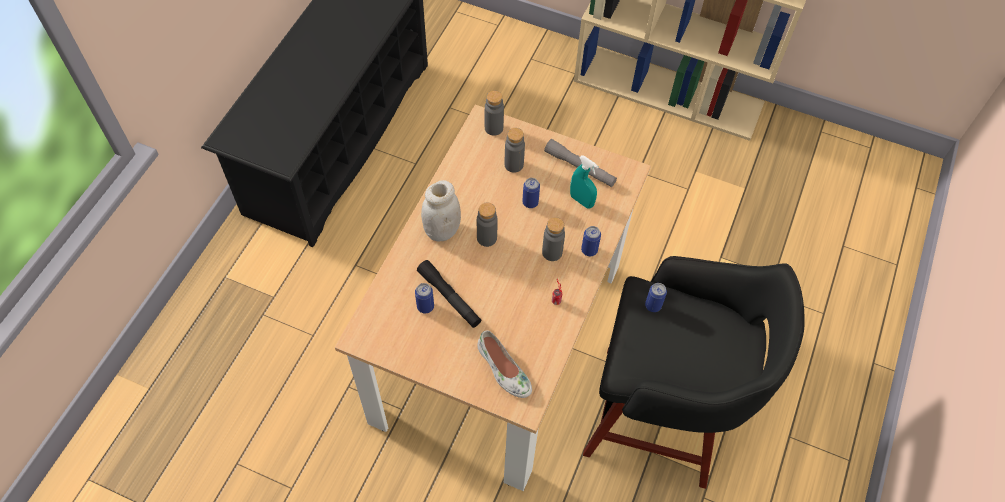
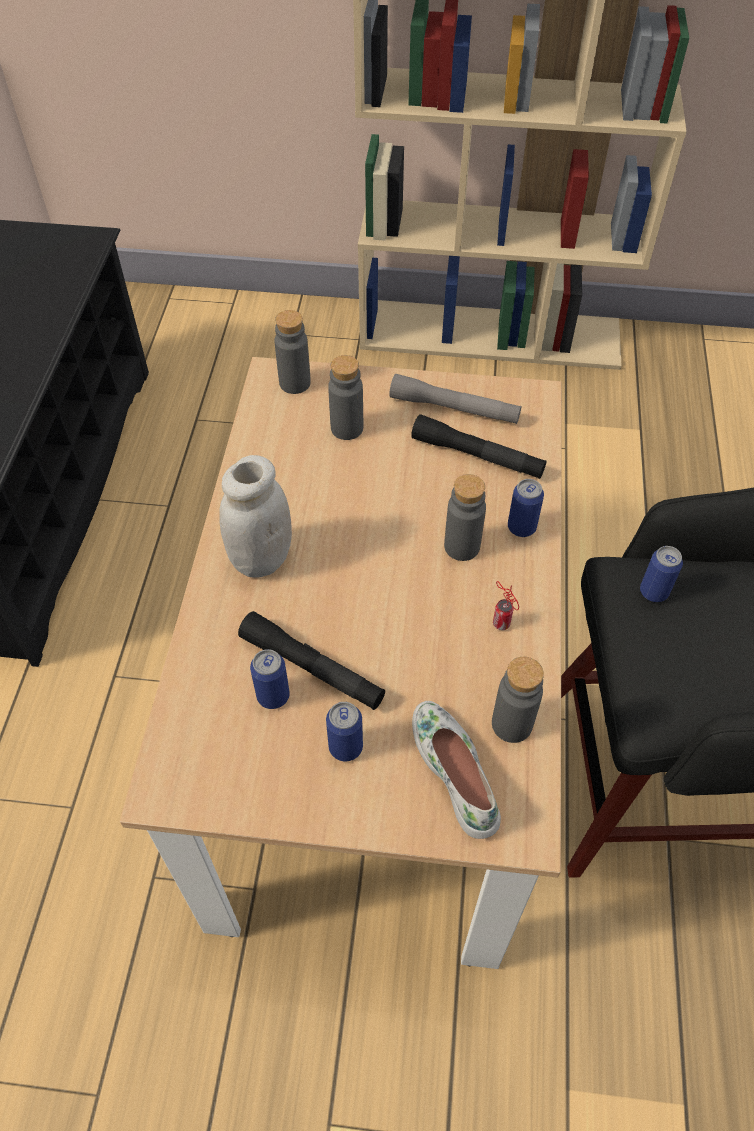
camera: 15 degrees left, 5 degrees down
grey bottle [477,202,498,247] -> grey bottle moved to [492,657,544,743]
white shoe [477,330,532,398] -> white shoe turned 150 degrees counterclockwise [412,701,501,839]
can [522,178,540,208] -> can moved to [326,702,363,761]
turquoise spray bottle [570,155,599,209] -> black flashlight [411,414,547,479]

